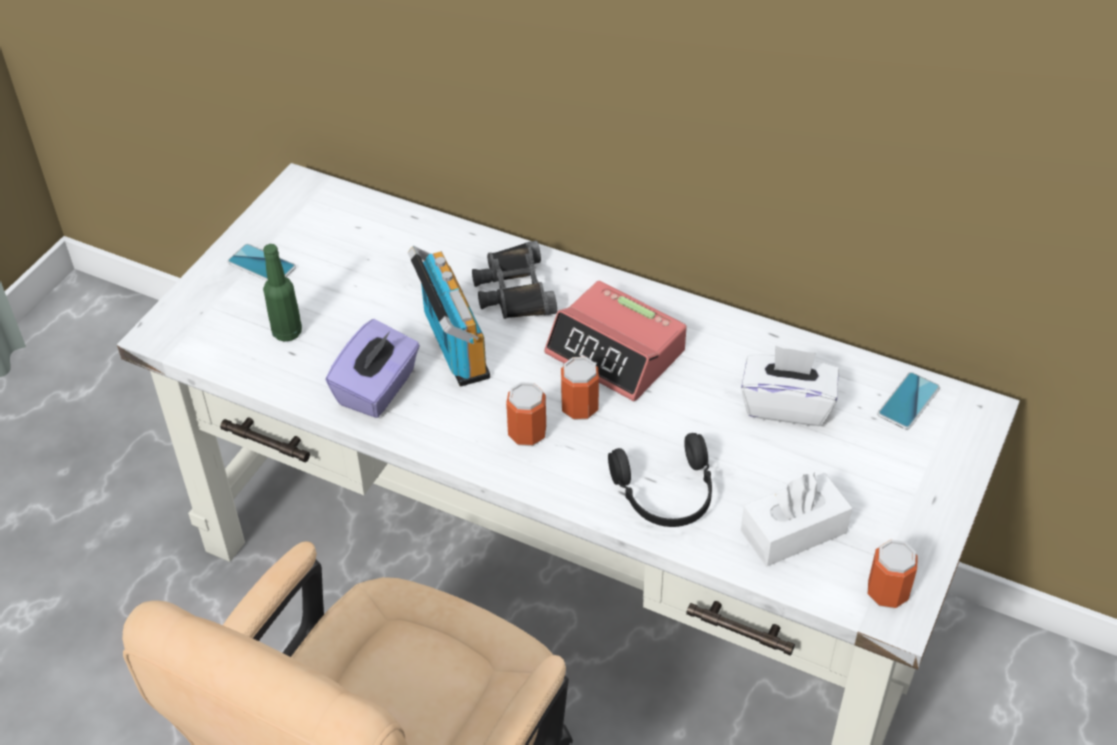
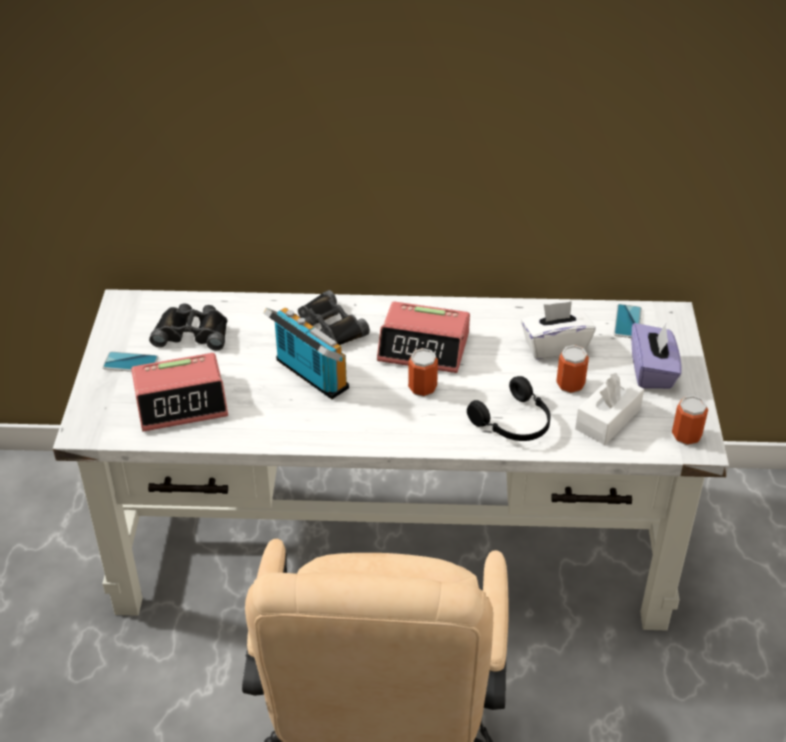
camera: 25 degrees left, 5 degrees down
green bottle [263,244,302,342] -> alarm clock [131,353,228,432]
purple tissue box [326,319,420,418] -> purple tissue box moved to [631,323,681,389]
can [506,382,546,446] -> can moved to [556,345,589,393]
none -> black binoculars [149,303,227,351]

